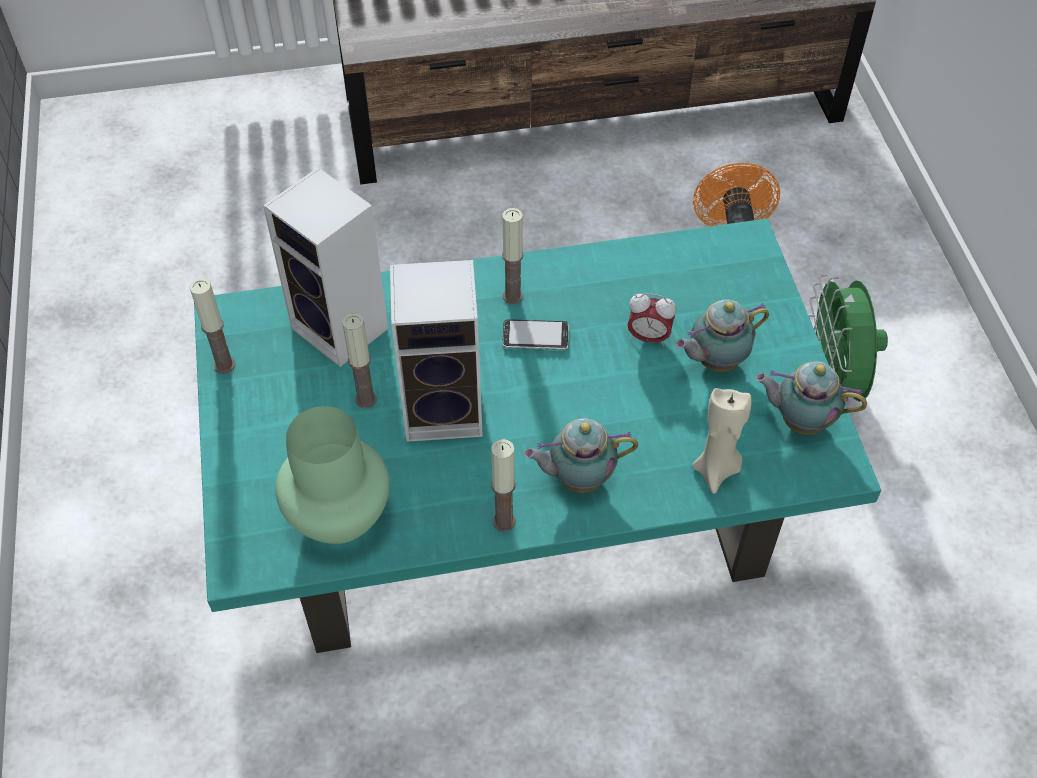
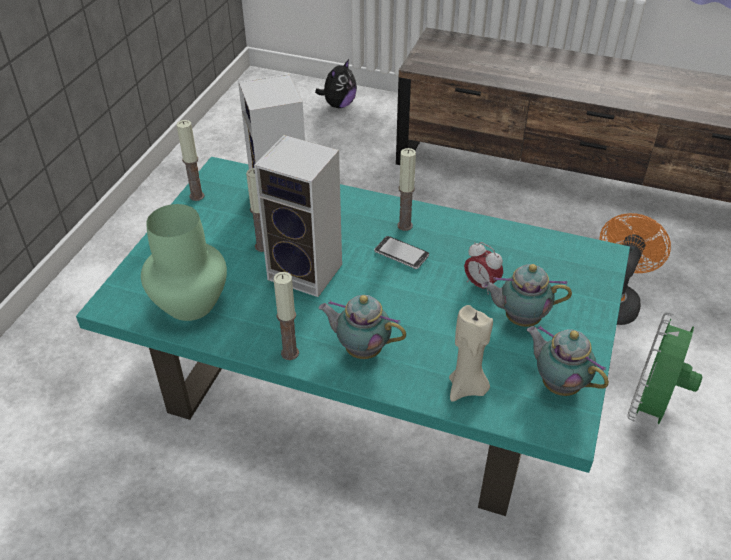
camera: 30 degrees right, 10 degrees down
none -> plush toy [315,59,357,108]

